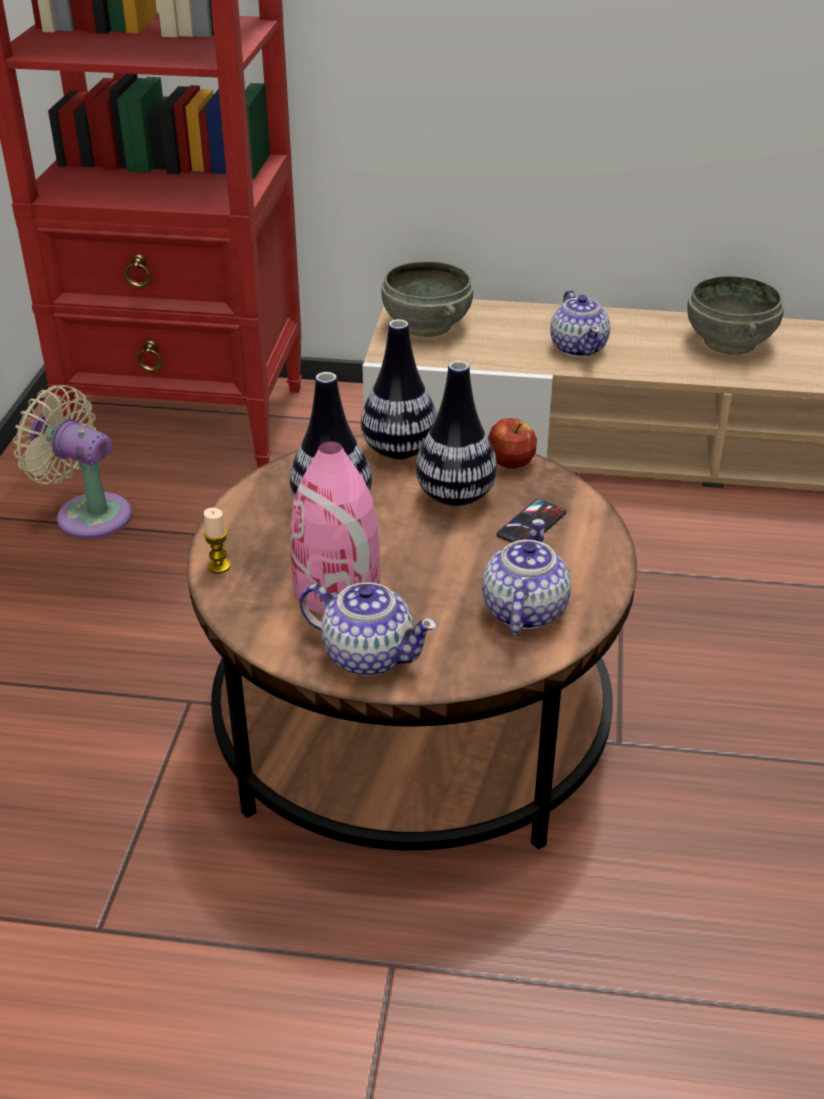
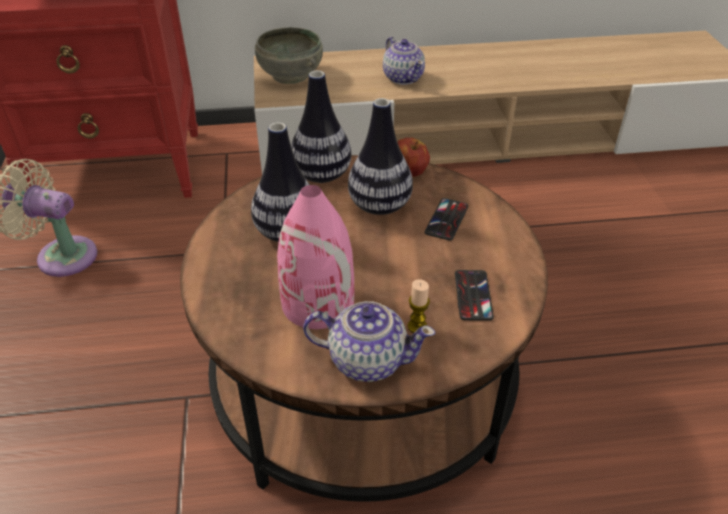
camera: 15 degrees left, 5 degrees up
candle [204,508,231,574] -> candle moved to [407,279,430,333]
teapot [482,519,571,636] -> phone [455,270,494,321]
grey bowl [687,276,784,355] -> none

